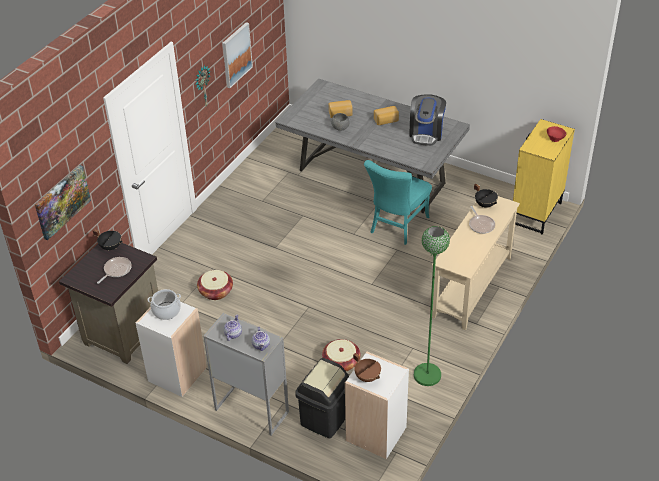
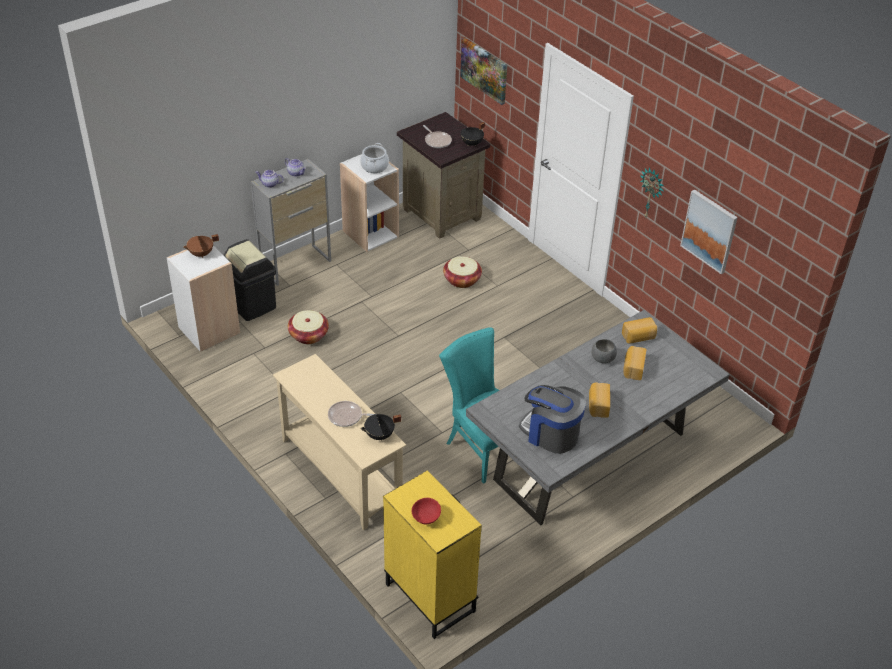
camera: 110 degrees right, 0 degrees up
green floor lamp [414,226,450,386] -> none
none -> bread [622,317,657,344]

